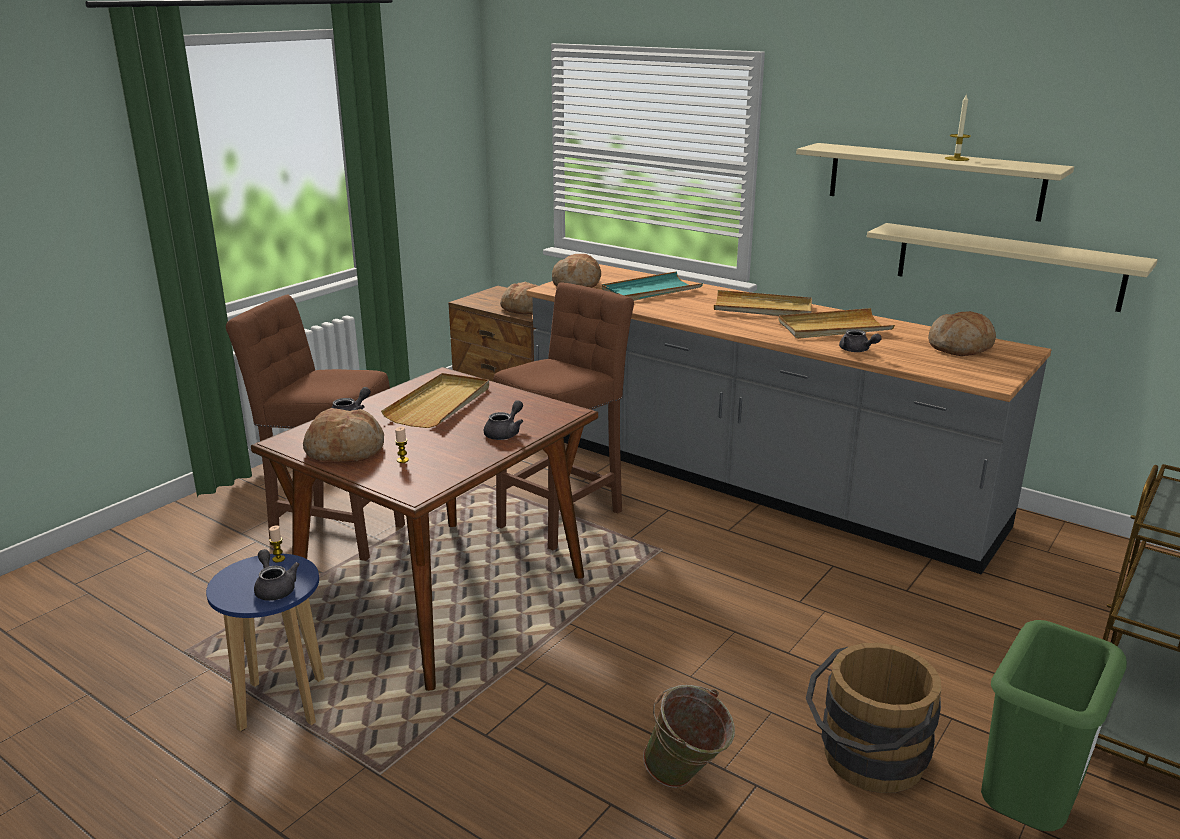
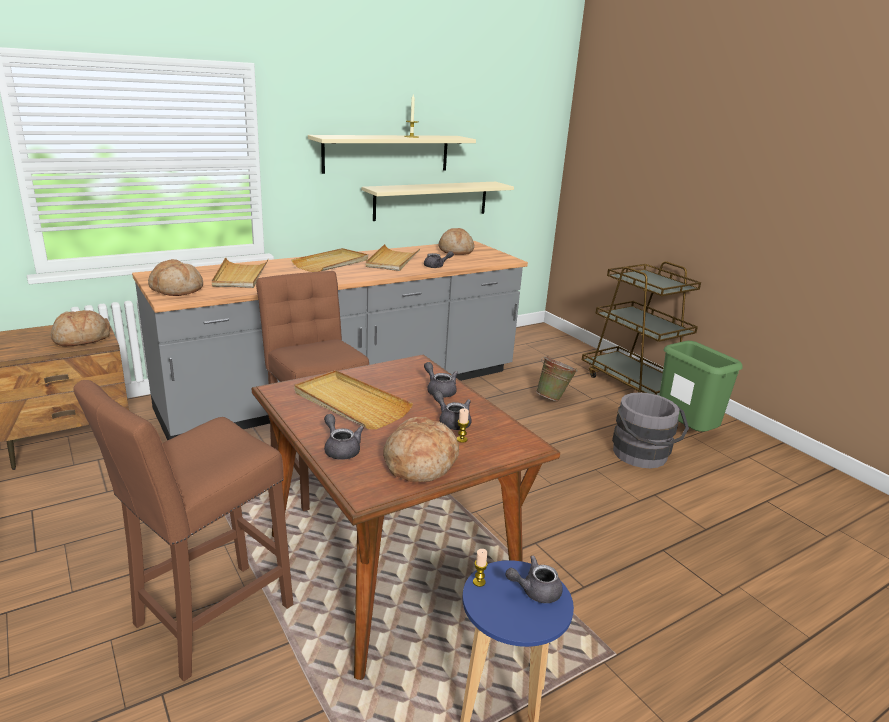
camera: 70 degrees left, 0 degrees up
turquoise tray [602,271,703,301] -> beige tray [212,257,268,288]
green bucket [643,685,735,788] -> green bucket moved to [536,355,578,401]
brown bucket [806,643,941,793] -> grey bucket [612,392,689,468]
none -> grey teapot [433,390,472,430]

